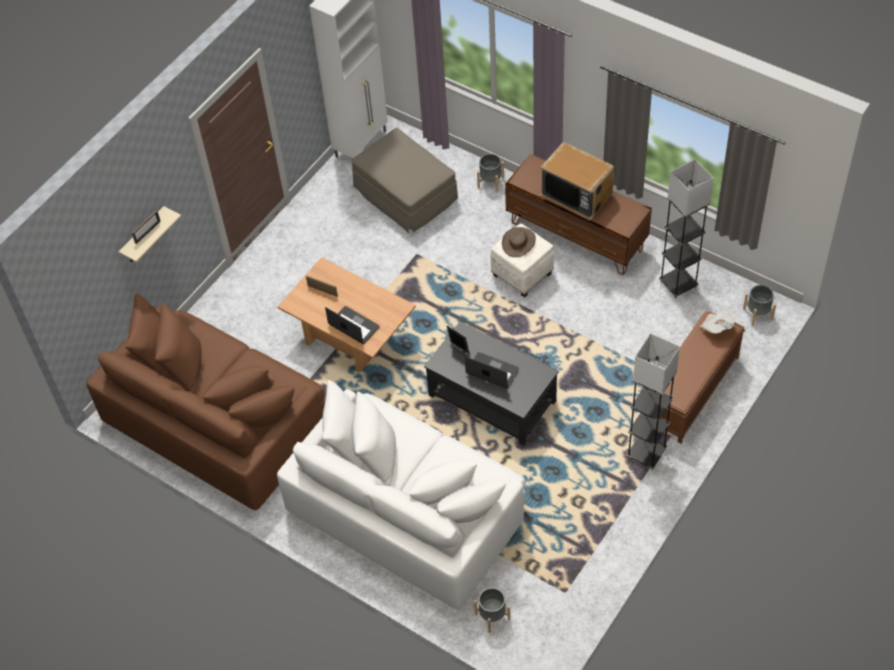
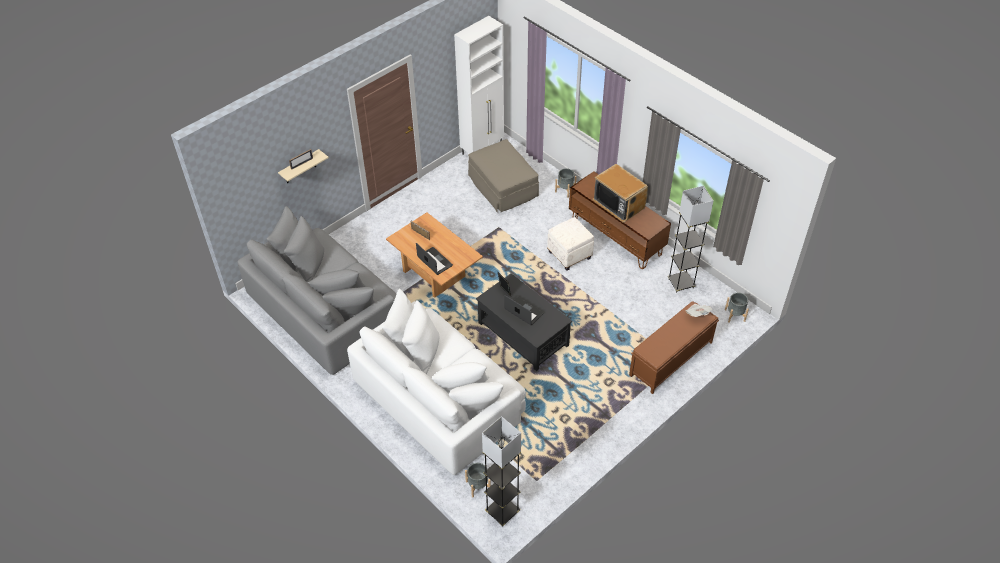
camera: 10 degrees right, 5 degrees down
brown sofa [86,293,325,510] -> grey sofa [237,206,396,375]
brown hat [502,227,536,257] -> none
grey floor lamp [626,333,680,469] -> grey floor lamp moved to [482,416,521,526]

